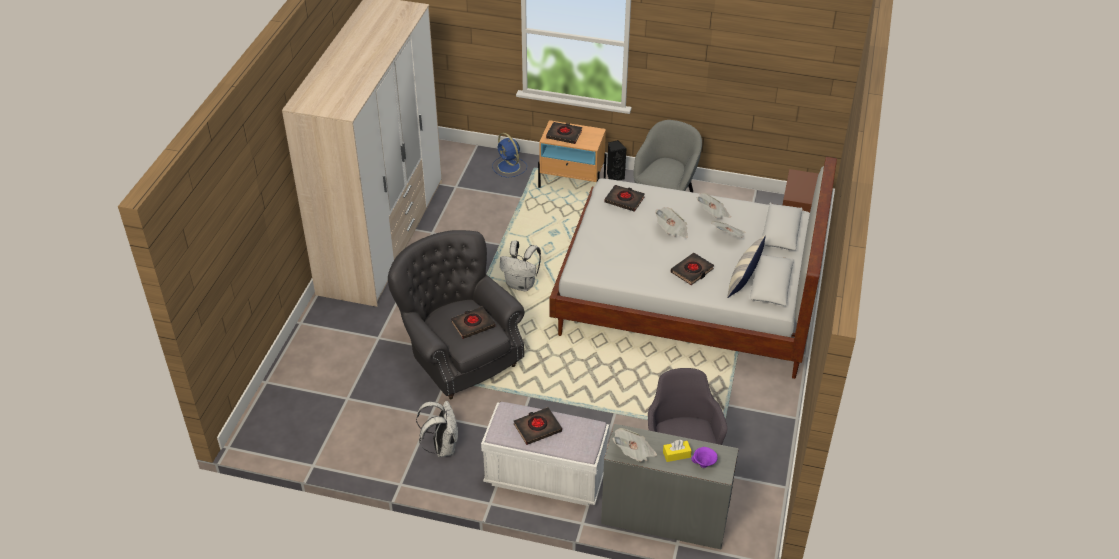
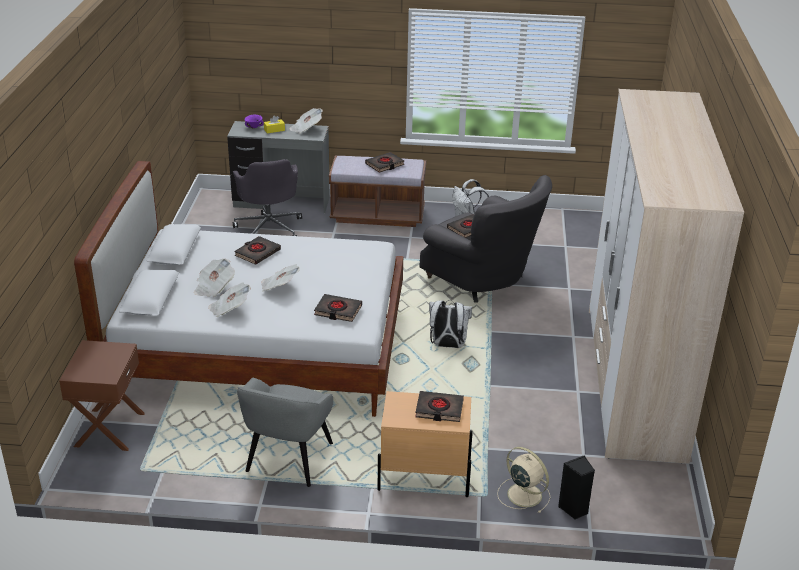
camera: 170 degrees right, 10 degrees down
white bench [481,402,609,506] -> brown bench [329,156,426,227]
blue fan [492,133,527,178] -> beige fan [497,447,551,513]
black speaker [607,140,626,181] -> black speaker moved to [558,455,595,520]
pillow [727,235,766,298] -> none

